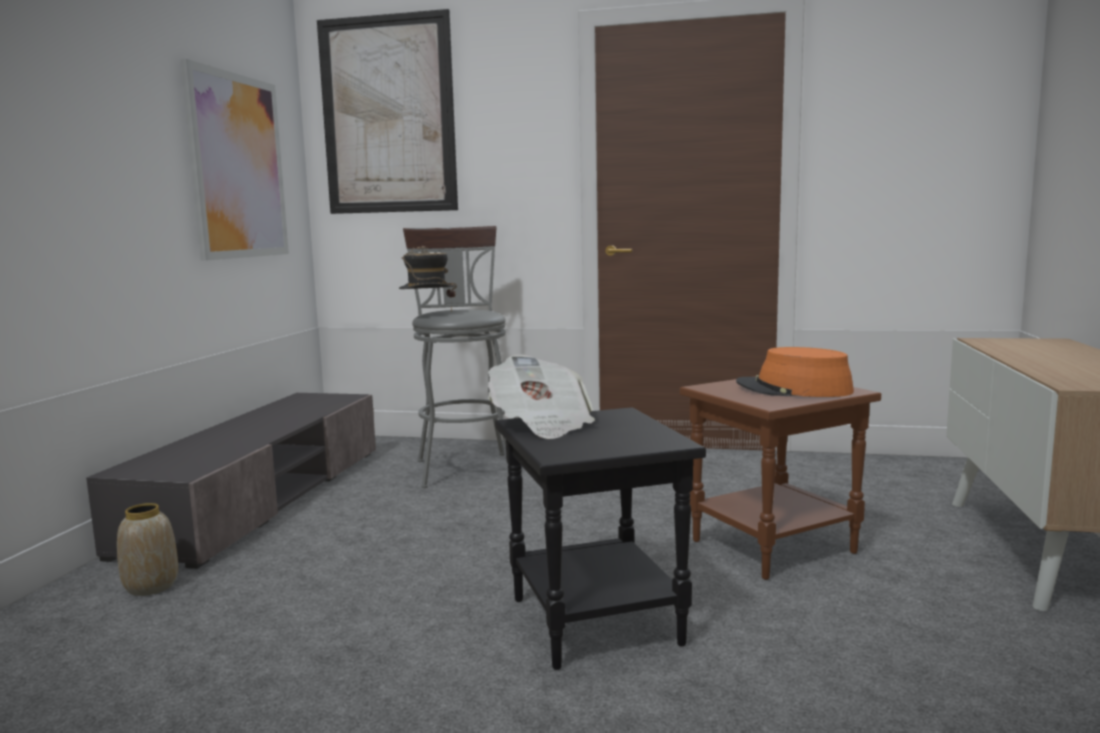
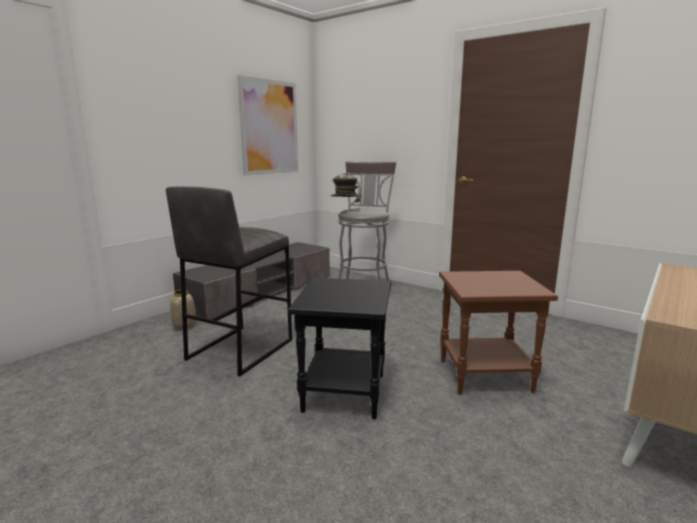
camera: 25 degrees right, 5 degrees up
picture [317,9,458,214] -> none
newspaper [488,355,595,439] -> none
orange hat [736,347,854,397] -> none
none -> grey stool [166,187,292,377]

